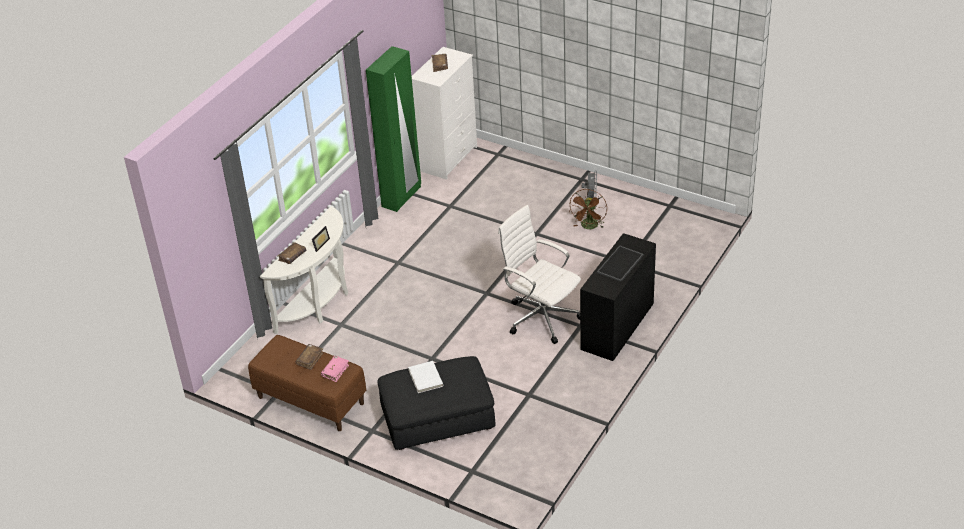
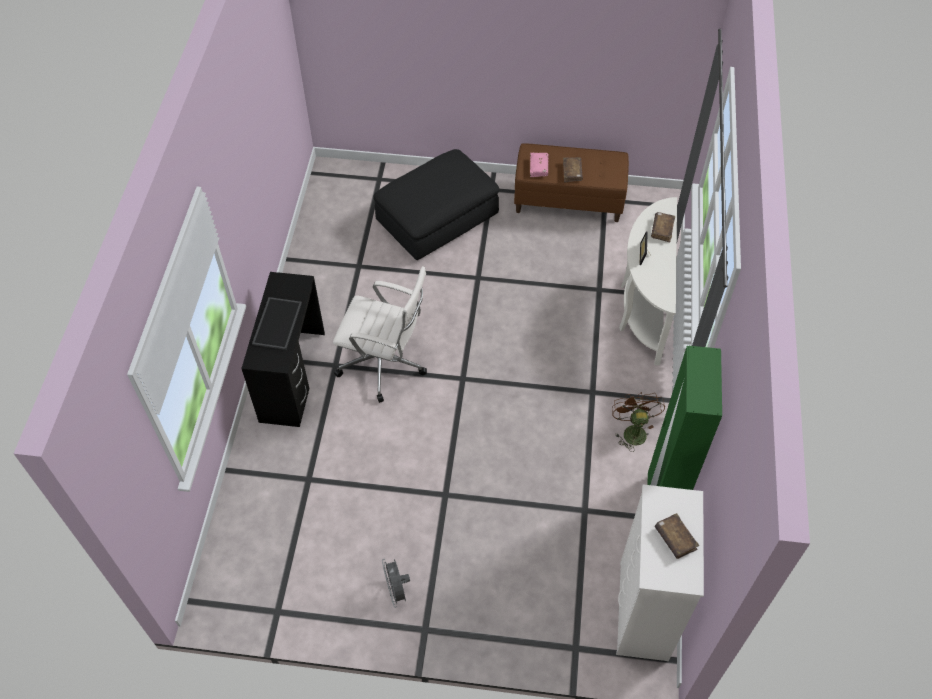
camera: 155 degrees right, 15 degrees up
white book [408,361,443,393] -> none
brown fan [569,189,607,229] -> brown fan moved to [612,392,665,452]

